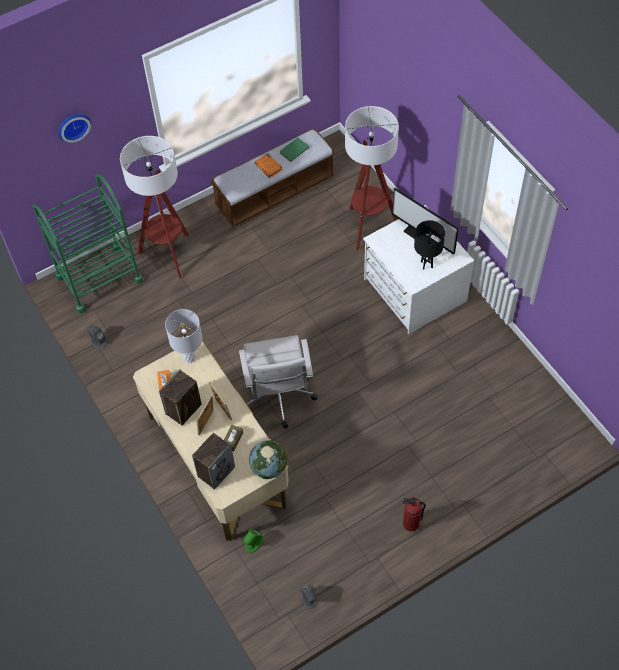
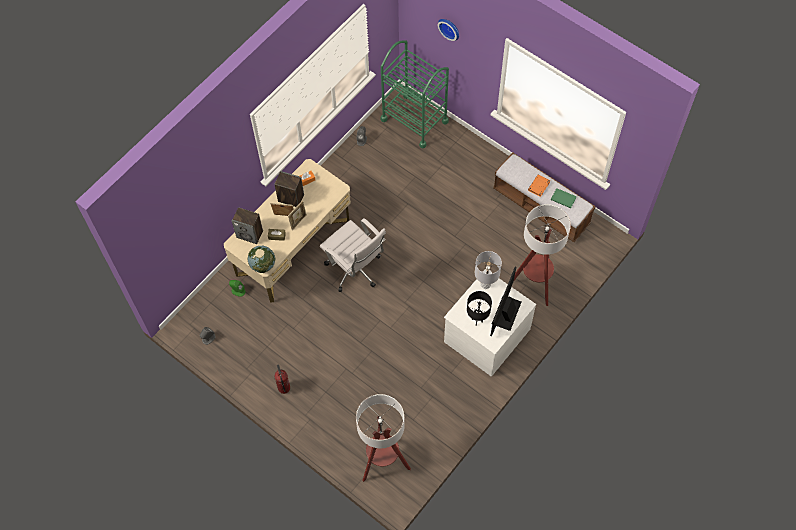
camera: 70 degrees right, 5 degrees up
floor lamp [120,136,189,278] -> floor lamp moved to [356,394,411,482]
grey table lamp [165,309,203,363] -> grey table lamp moved to [475,251,502,289]
white office chair [239,335,318,429] -> white office chair turned 105 degrees counterclockwise [320,218,386,292]

